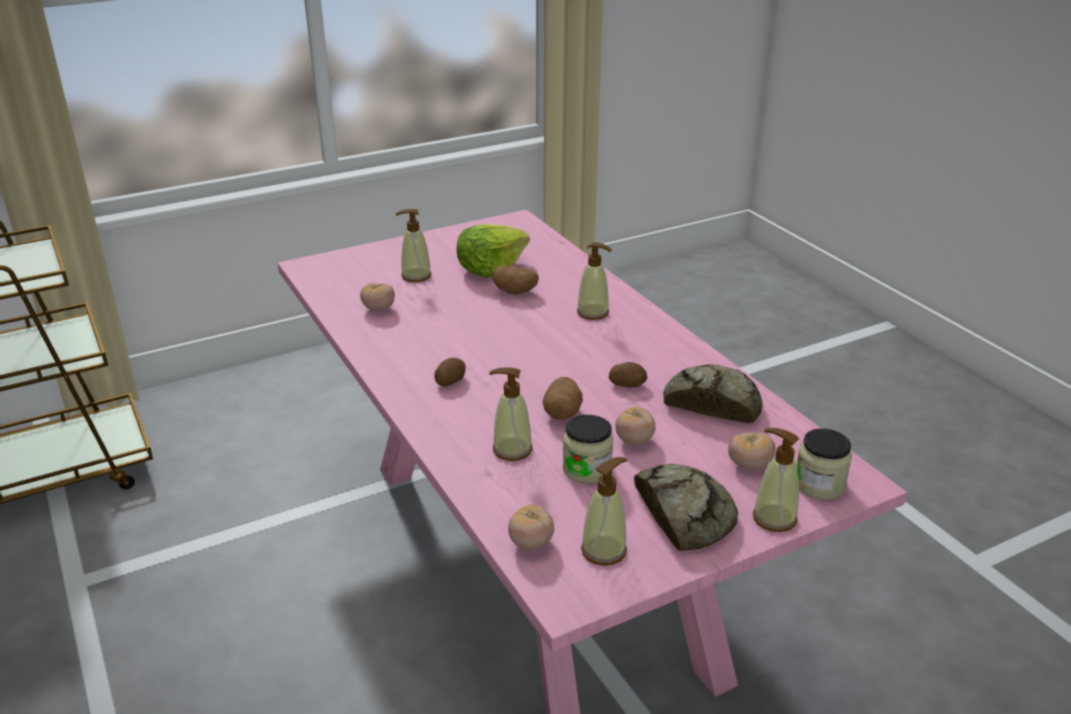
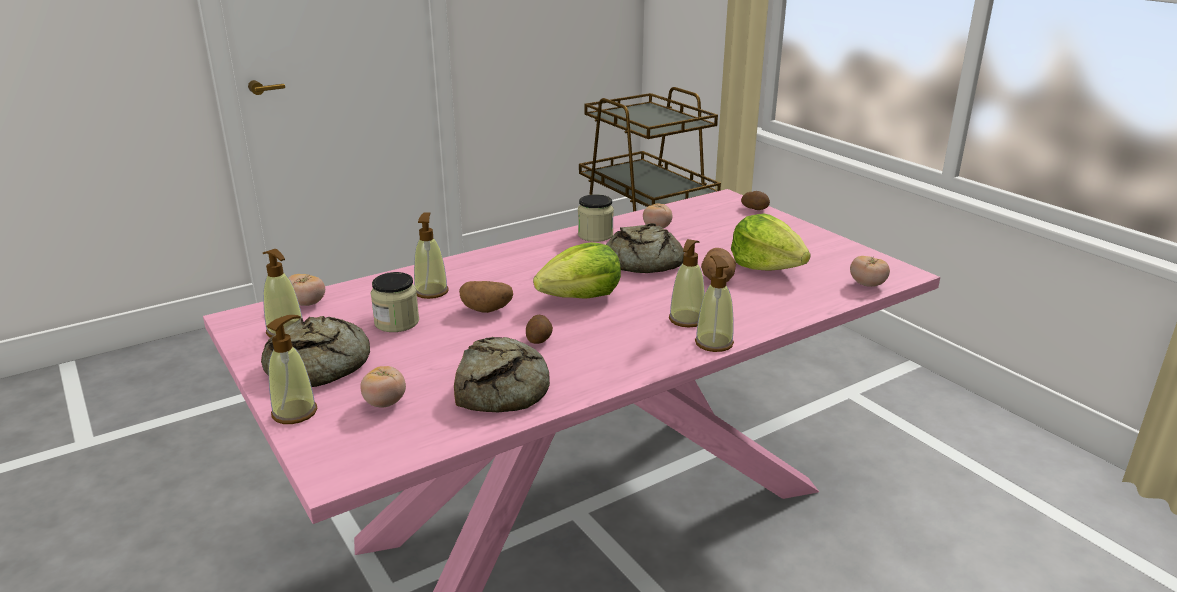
camera: 85 degrees right, 5 degrees down
soap dispenser [395,209,432,282] -> soap dispenser moved to [695,255,734,352]
potato [434,358,466,386] -> potato moved to [741,191,770,210]
tomato [615,407,656,445] -> tomato moved to [850,256,890,287]
jar [796,428,852,500] -> jar moved to [578,194,614,242]
none -> lettuce [533,242,621,298]
none -> bread [606,223,685,273]

